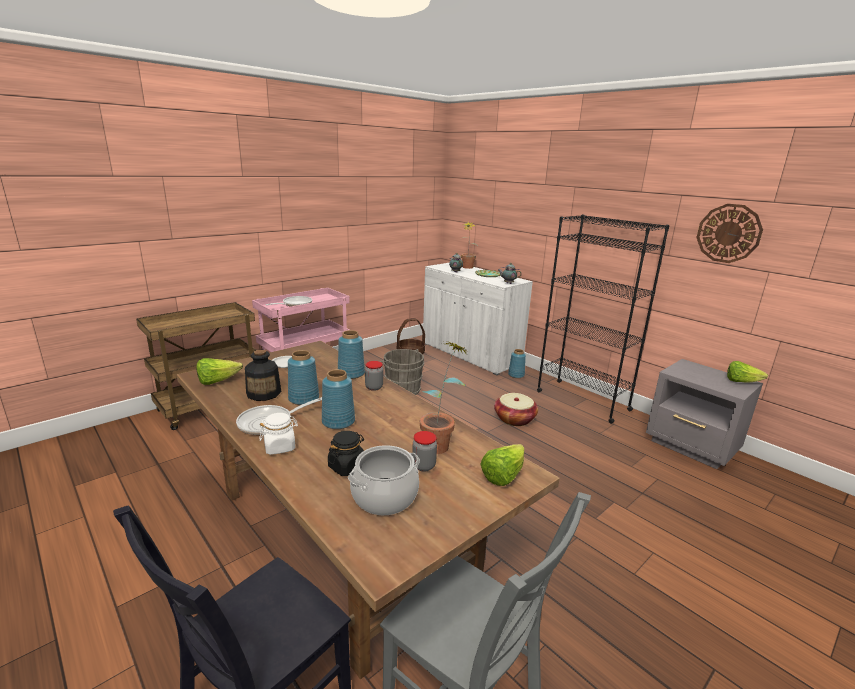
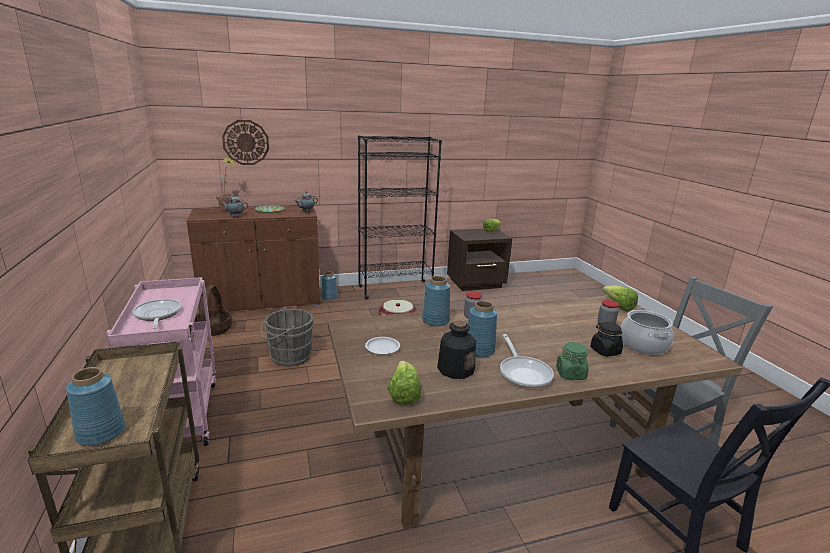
camera: 65 degrees left, 0 degrees up
white jar [259,413,298,455] -> green jar [556,342,589,380]
blue vase [322,369,355,429] -> blue vase moved to [66,367,125,446]
potted plant [420,341,468,454] -> none
white cabinet [423,263,533,375] -> brown cabinet [187,206,320,313]
grey nightstand [646,359,763,469] -> brown nightstand [447,229,512,291]
wall clock [696,204,763,263] -> wall clock moved to [222,120,269,165]

